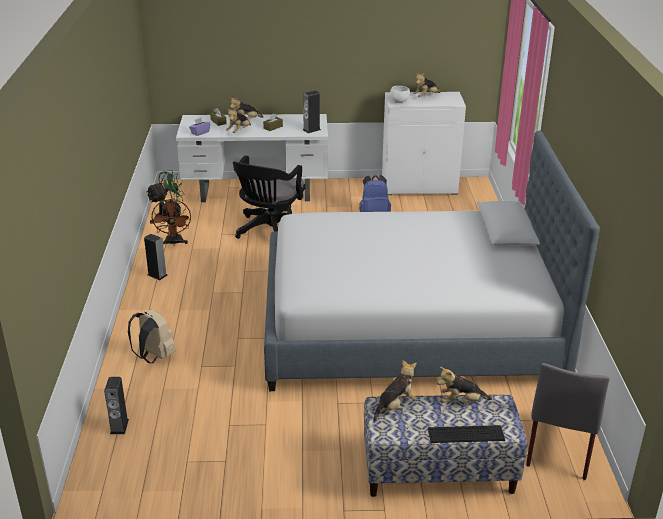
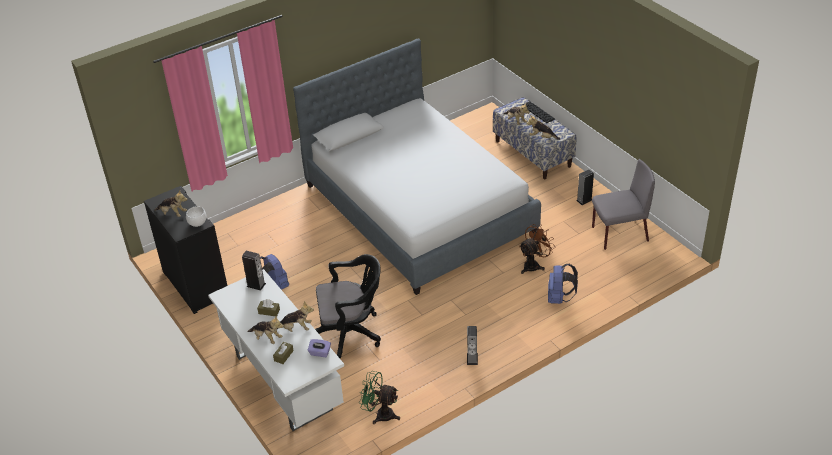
camera: 120 degrees left, 10 degrees up
speaker [104,377,129,434] -> speaker moved to [576,170,594,205]
beige backpack [128,310,176,363] -> blue backpack [548,264,578,304]
brown fan [152,199,191,246] -> brown fan moved to [519,224,556,274]
white cabinet [382,92,466,195] -> black cabinet [144,186,227,314]
grey chair [526,363,610,480] -> grey chair moved to [592,159,655,250]

